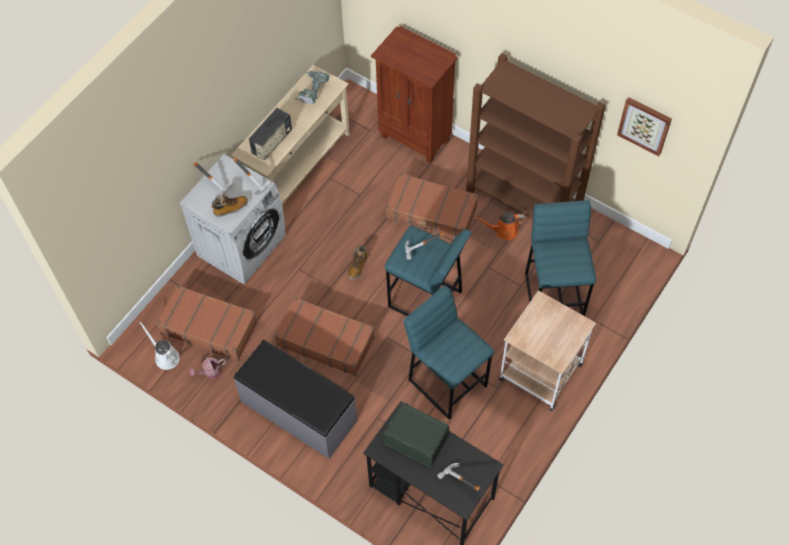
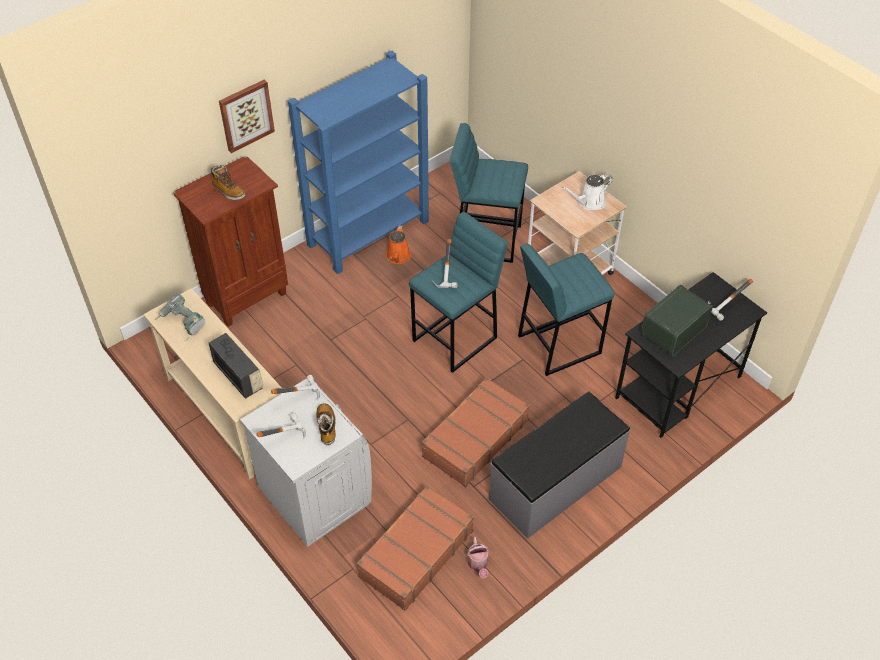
camera: 75 degrees left, 10 degrees down
white watering can [139,322,179,370] -> white watering can moved to [562,174,613,210]
boot [347,246,367,279] -> boot moved to [211,165,245,200]
brown suitcase [385,173,478,240] -> none
brown bookcase [466,53,606,219] -> blue bookcase [288,51,429,274]
picture [617,97,672,156] -> picture moved to [219,80,275,153]

